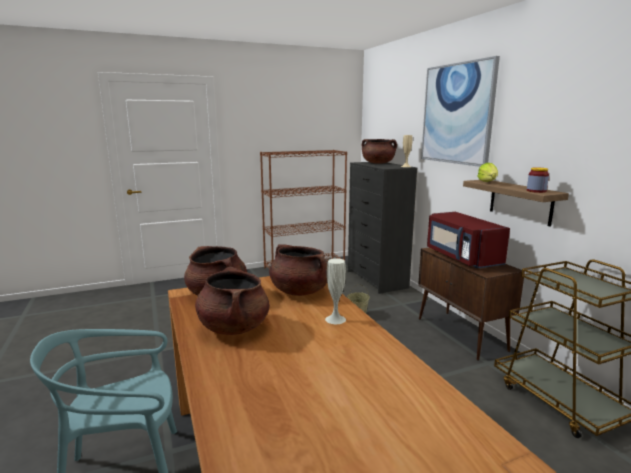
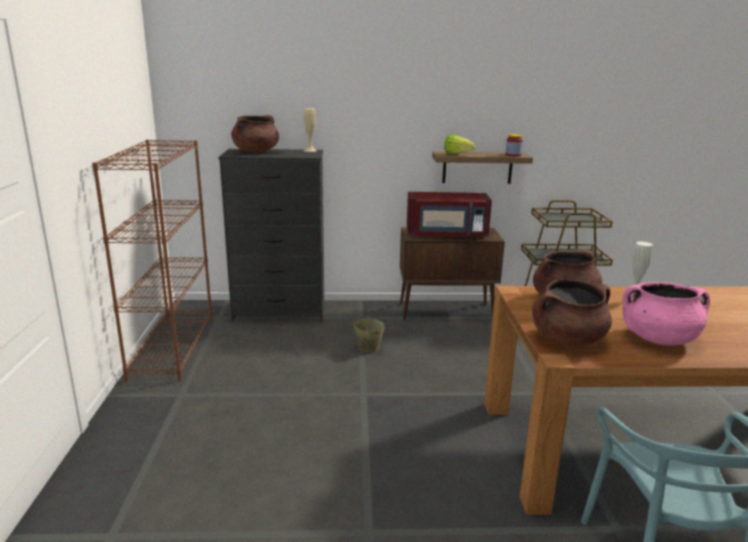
camera: 70 degrees left, 5 degrees up
brown cooking pot [195,267,270,335] -> pink cooking pot [622,282,710,345]
picture [421,56,500,167] -> none

